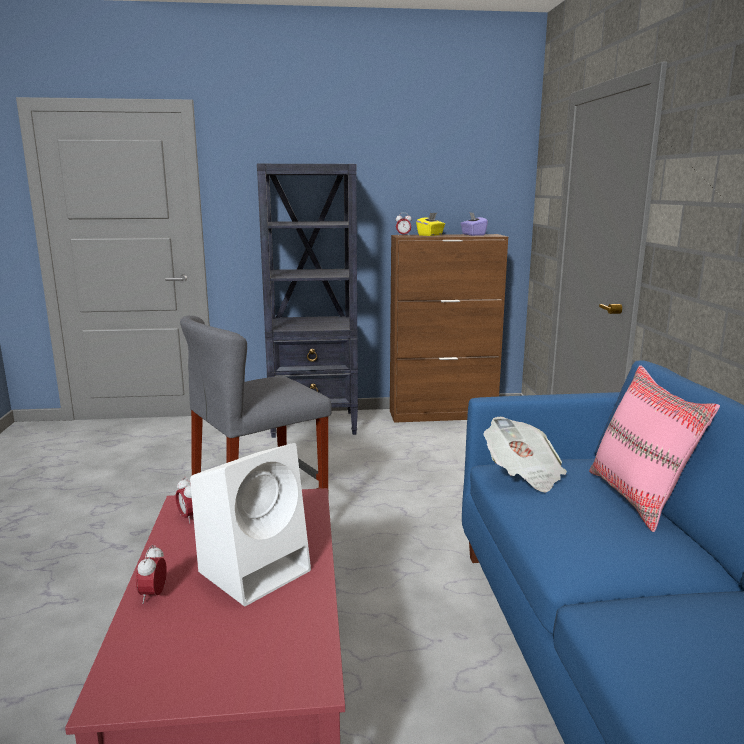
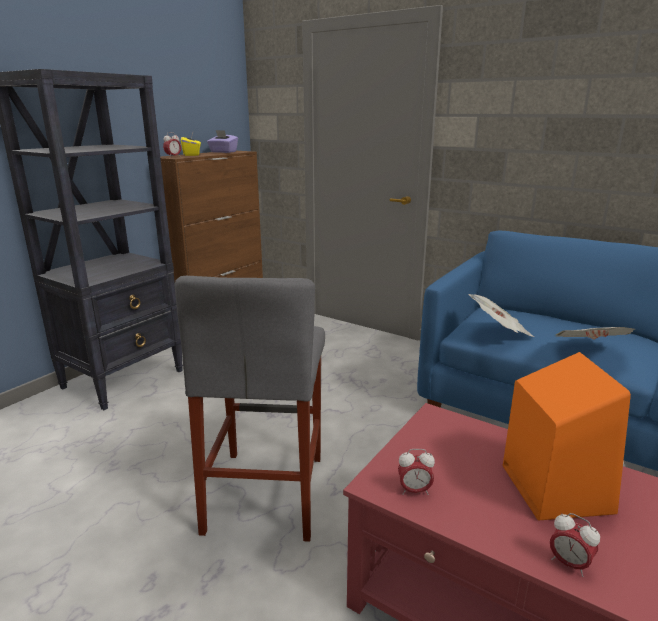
camera: 50 degrees left, 5 degrees up
white speaker [190,443,311,606] -> orange speaker [503,352,631,521]
pink pillow [589,365,720,532] -> none
none -> newspaper [556,327,636,340]

